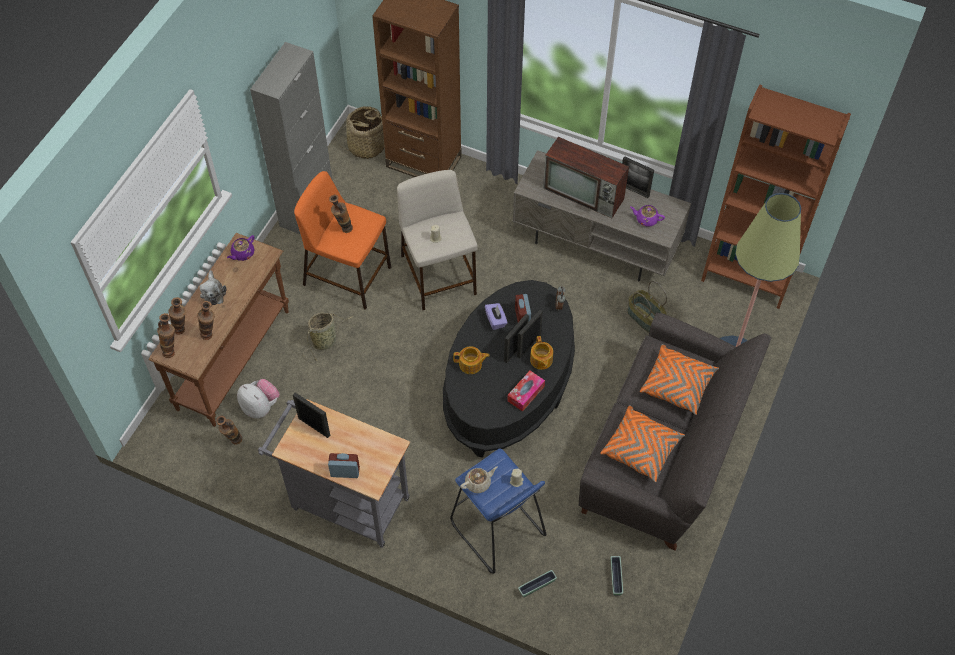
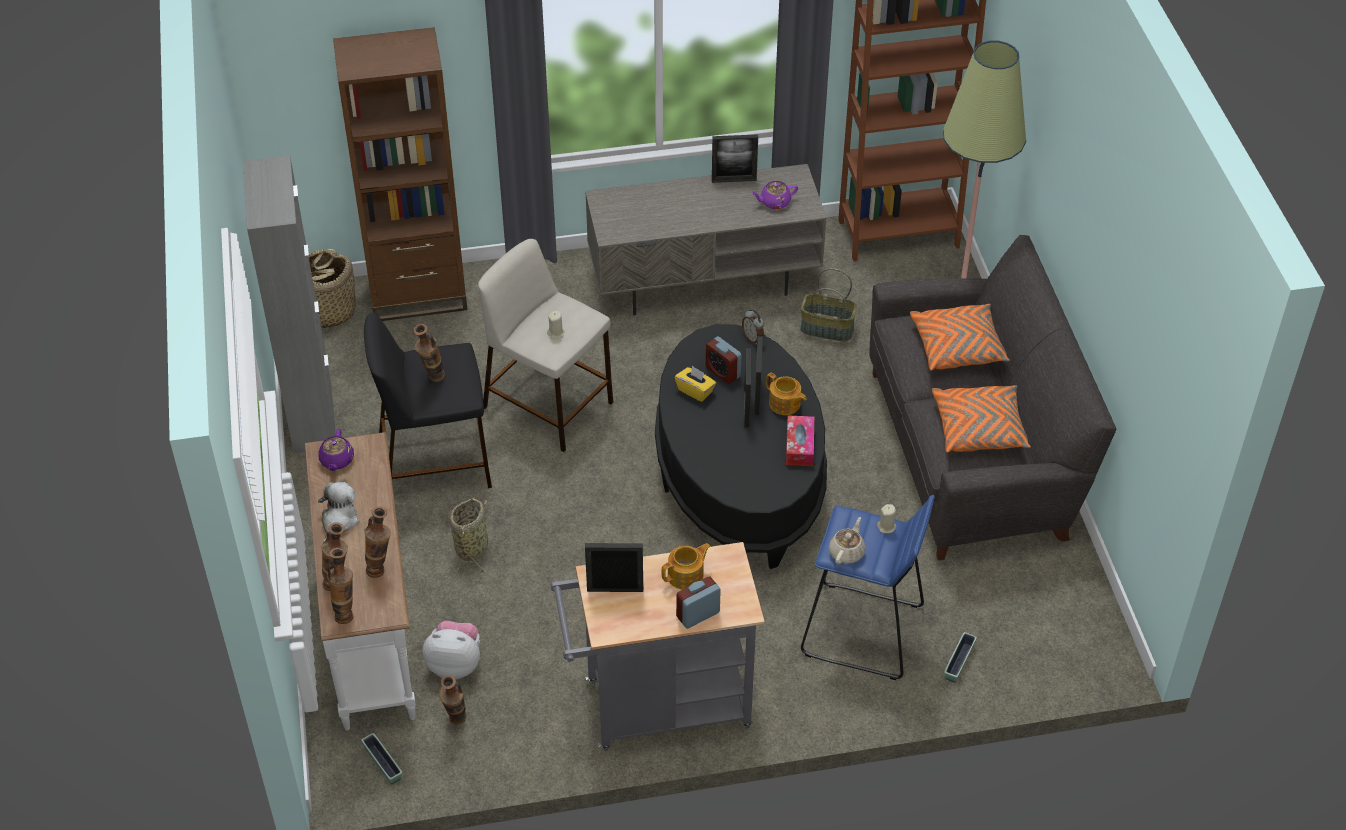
camera: 35 degrees left, 10 degrees down
brown console table [149,233,289,427] -> white console table [305,432,416,730]
plush toy [200,270,227,305] -> plush toy turned 120 degrees counterclockwise [318,482,359,543]
orange stool [294,171,391,310] -> black stool [364,313,492,488]
teapot [453,346,490,374] -> teapot moved to [662,543,711,590]
purple tissue box [485,303,507,330] -> yellow tissue box [675,366,716,402]
television [543,137,629,218] -> none
planter [611,556,623,595] -> planter moved to [361,733,402,784]

